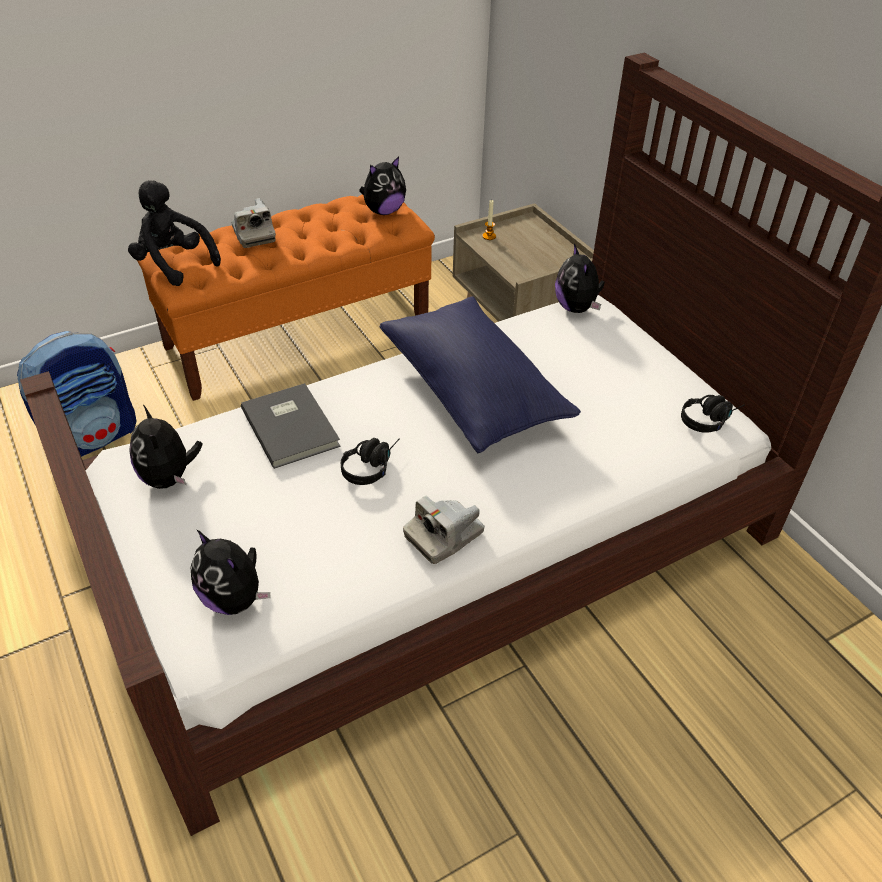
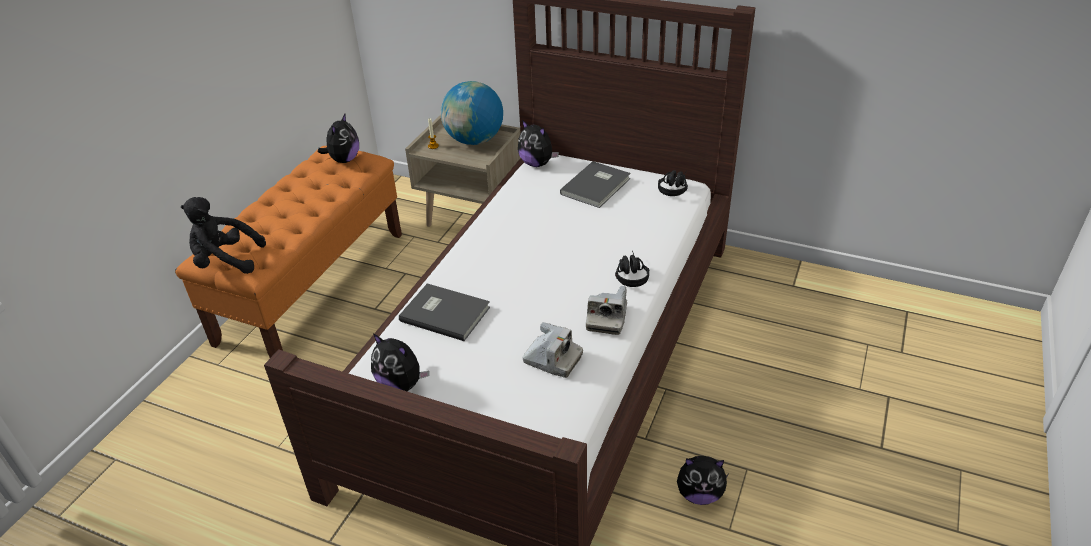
camera: 35 degrees left, 5 degrees down
backpack [17,331,136,457] -> none
plush toy [190,529,271,615] -> plush toy moved to [677,456,729,505]
camera [231,198,276,248] -> camera moved to [522,322,583,378]
black headphones [341,438,399,485] -> black headphones moved to [615,251,649,287]
blue pillow [380,296,581,453] -> none
none -> globe [440,81,503,145]
none -> grey book [560,161,631,208]

